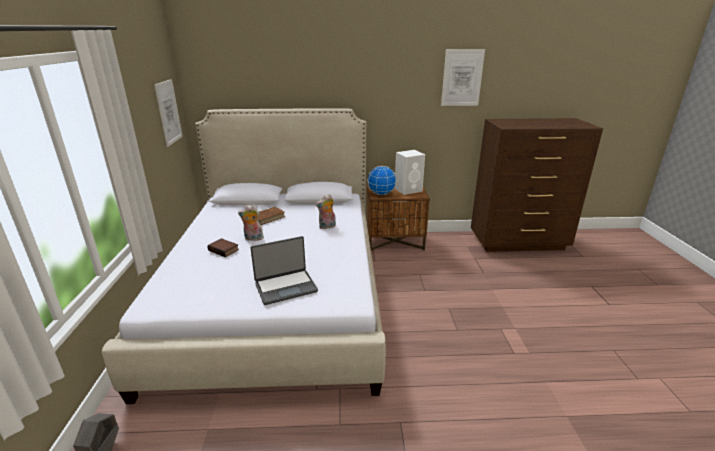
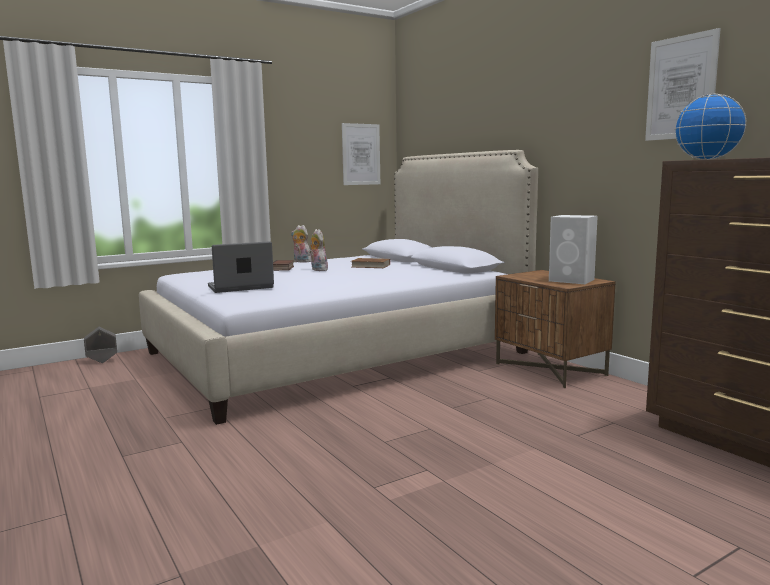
camera: 60 degrees right, 15 degrees down
laptop [250,236,318,305] -> laptop turned 120 degrees clockwise [208,241,274,293]
plush toy [316,194,336,229] -> plush toy moved to [291,225,311,263]
globe [367,166,397,195] -> globe moved to [674,94,747,160]

